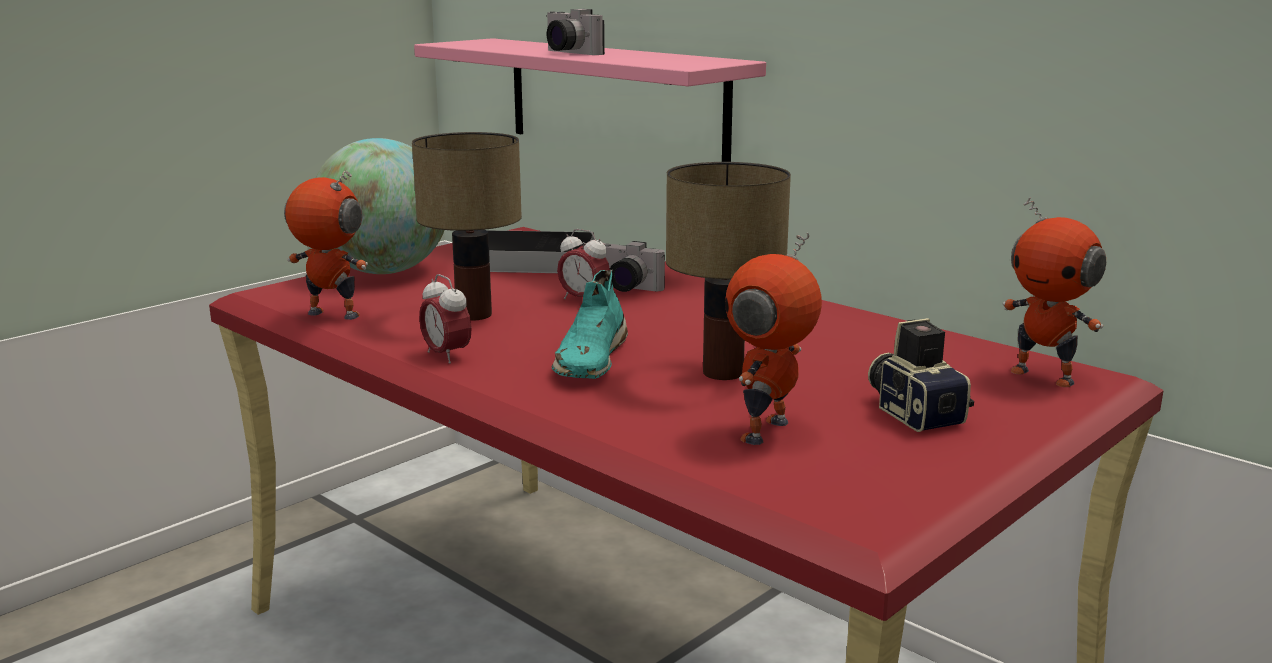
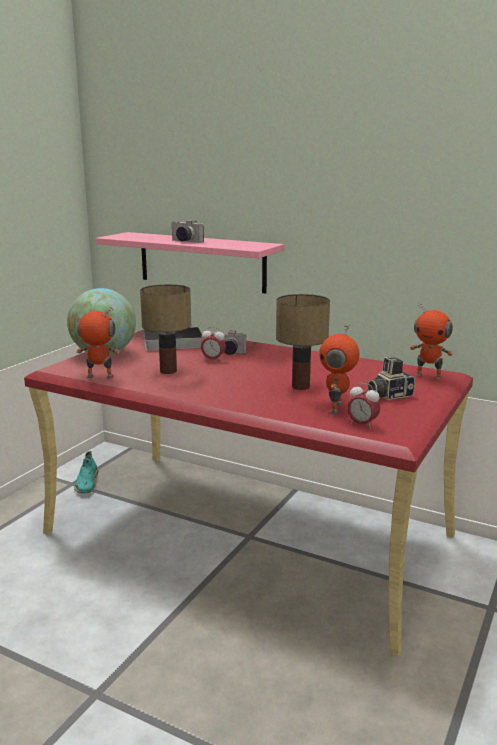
camera: 15 degrees left, 0 degrees up
alarm clock [419,274,472,364] -> alarm clock moved to [347,383,380,429]
turquoise shoe [552,270,628,379] -> turquoise shoe moved to [74,451,98,493]
camera [868,318,974,432] -> camera turned 75 degrees counterclockwise [367,357,415,400]

